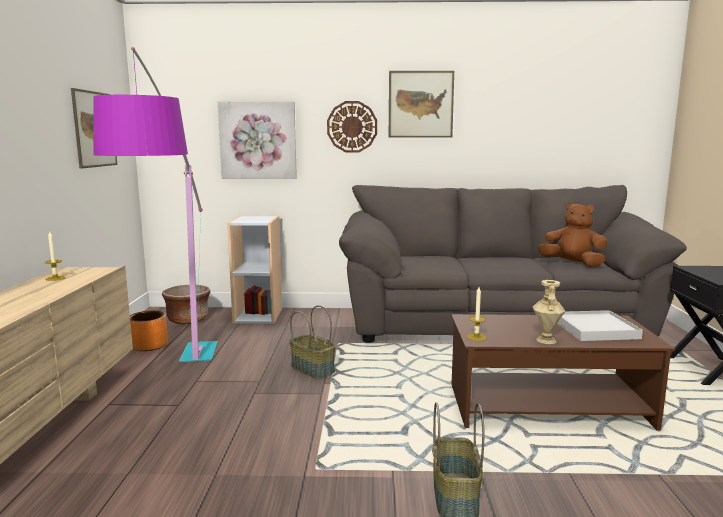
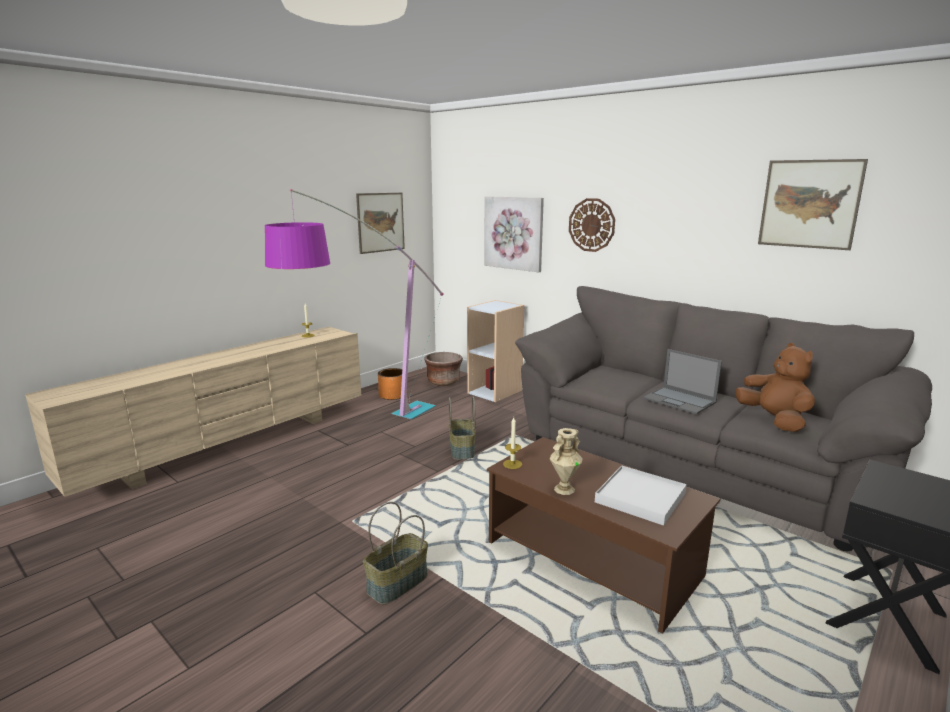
camera: 40 degrees right, 5 degrees up
picture [389,71,454,138] -> picture moved to [758,159,868,250]
none -> laptop [643,349,722,414]

